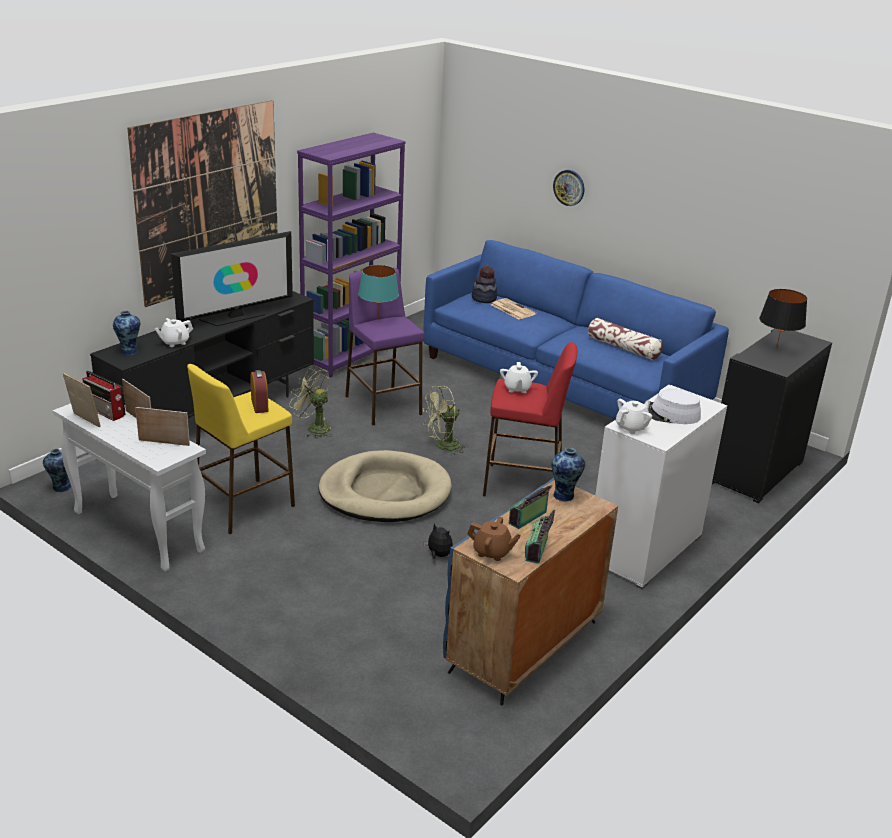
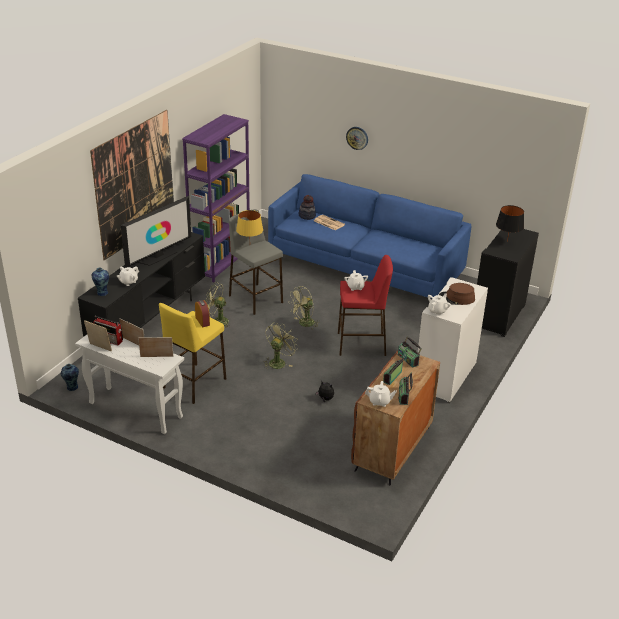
camera: 10 degrees left, 5 degrees up
beige dog bed [318,450,452,522] -> green fan [263,322,299,369]
purple stool [345,267,425,425] -> grey stool [229,209,283,315]
turquoise table lamp [358,265,399,313] -> yellow table lamp [236,210,263,237]
blue cabinet [443,478,618,706] -> brown cabinet [351,350,440,485]
brown teapot [467,517,521,561] -> white teapot [365,381,397,407]
vase [551,448,585,502] -> radio [398,336,422,368]
pillow [588,318,663,360] -> none
white hat [643,389,701,424] -> brown hat [439,283,475,305]

